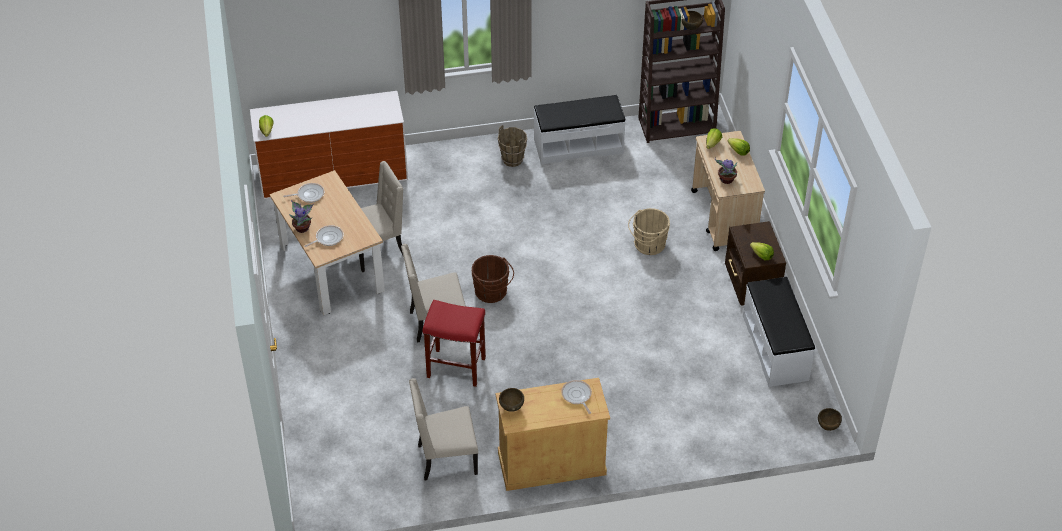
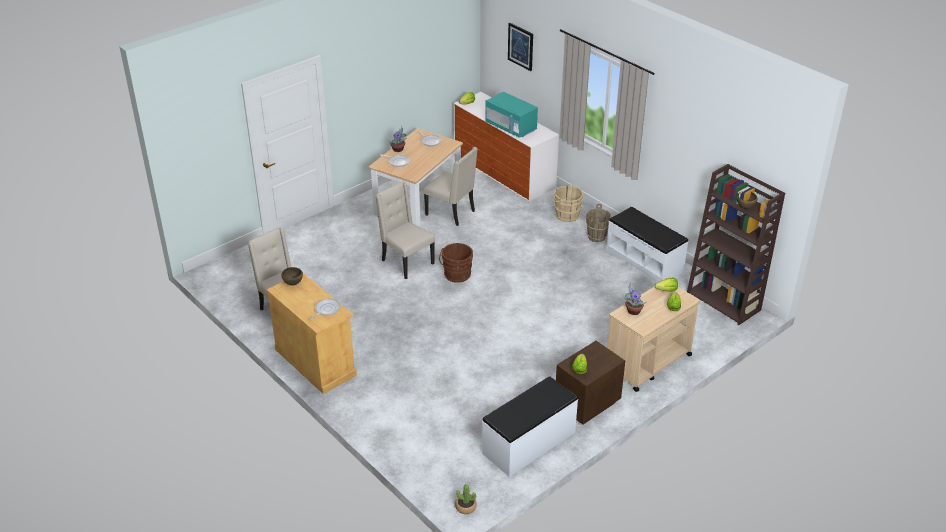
camera: 60 degrees right, 10 degrees down
red stool [423,300,486,387] -> none
beige bucket [628,208,670,255] -> beige bucket moved to [551,185,583,222]
brown bowl [818,408,842,431] -> potted plant [455,484,477,514]
none -> turquoise microwave [485,92,538,138]
none -> picture [508,23,533,71]

